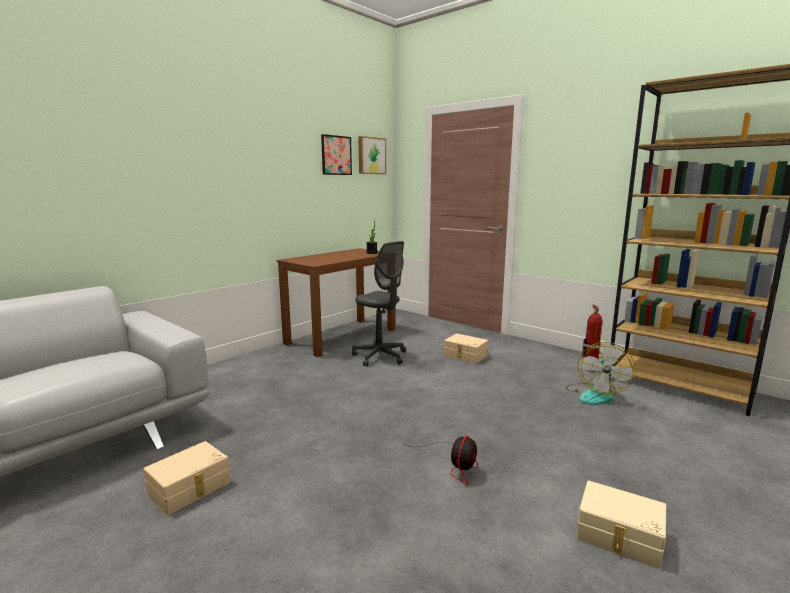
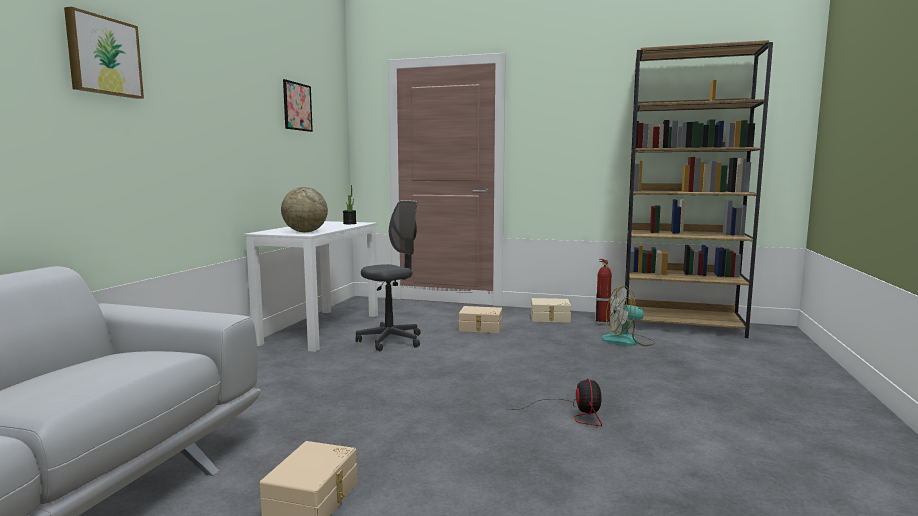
camera: 25 degrees left, 5 degrees down
brown desk [277,248,395,357] -> white desk [244,221,378,352]
grey office chair [352,241,406,366] -> grey office chair turned 60 degrees counterclockwise [355,200,420,352]
picture [358,136,386,174] -> picture moved to [64,7,144,99]
fan [565,342,636,405] -> fan turned 90 degrees clockwise [601,286,655,347]
beige storage box [576,481,666,569] -> beige storage box moved to [531,298,571,323]
none -> globe [281,187,328,232]

